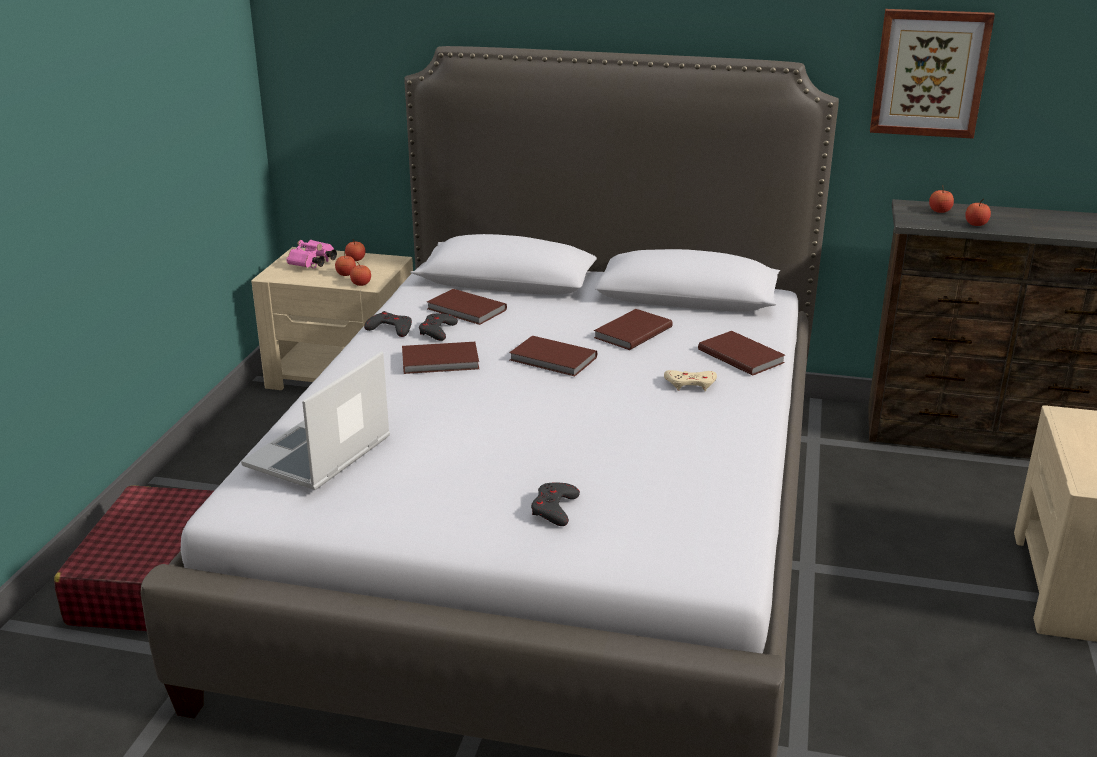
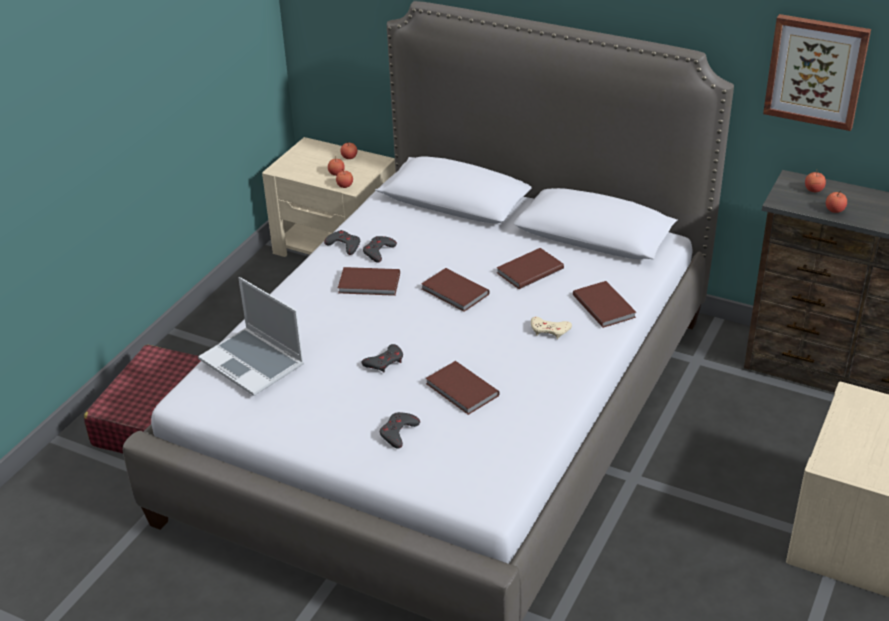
camera: 15 degrees right, 10 degrees up
laptop [241,351,390,490] -> laptop turned 90 degrees counterclockwise [198,277,304,396]
pink binoculars [286,240,337,268] -> none
brown book [427,289,507,325] -> brown book moved to [426,361,500,415]
none -> grey game controller [362,344,403,372]

